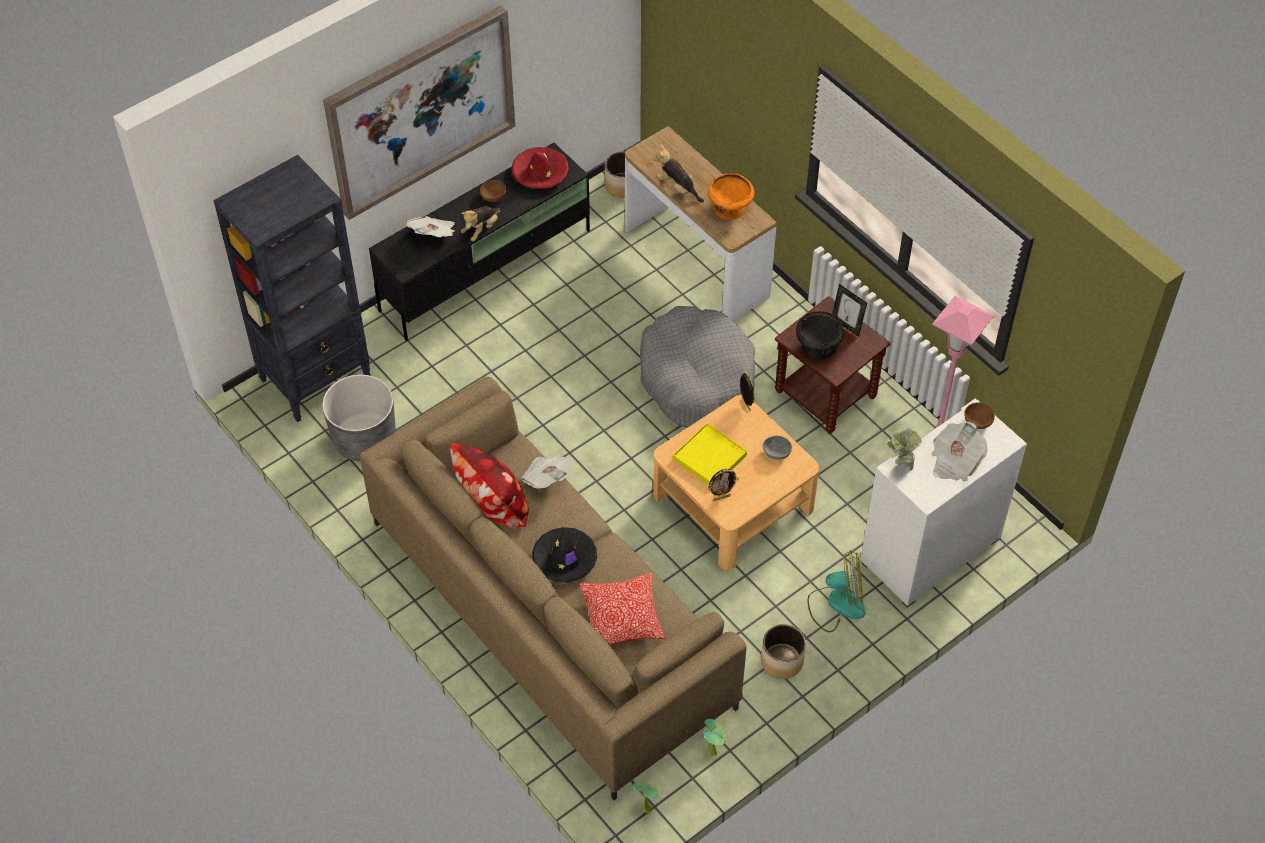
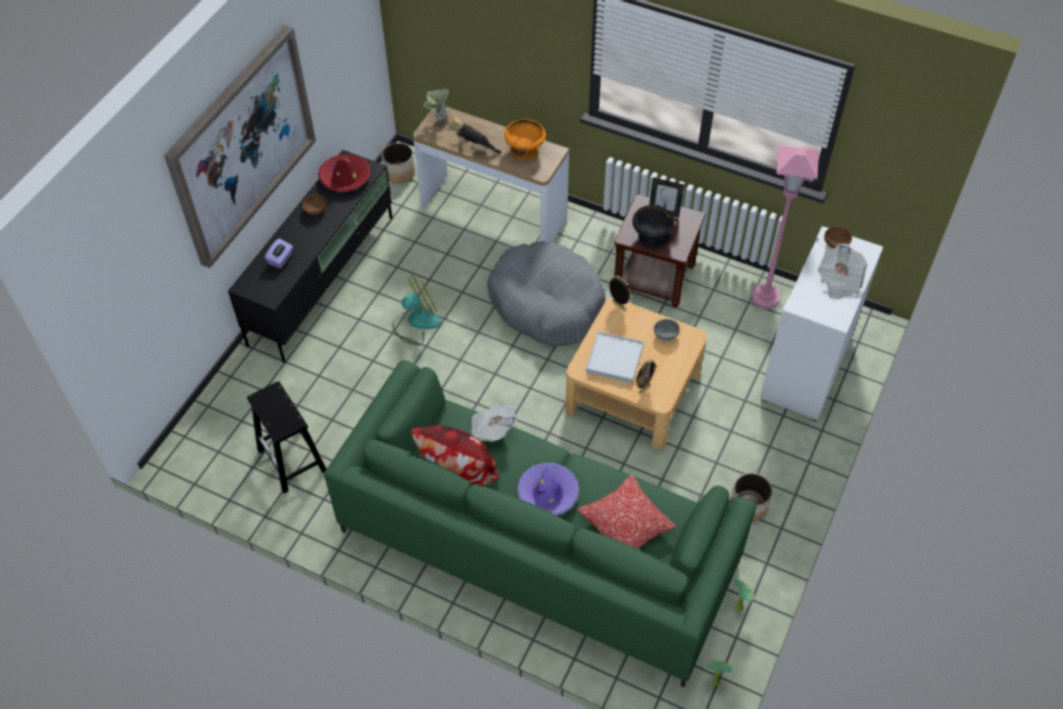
camera: 25 degrees left, 0 degrees up
black bookcase [213,155,371,422] -> none
grey planter [322,374,396,462] -> black stool [247,381,326,494]
brown sofa [360,377,747,800] -> green sofa [324,360,756,687]
newspaper [407,216,455,237] -> purple tissue box [264,239,293,269]
plush toy [461,206,501,241] -> none
black hat [532,527,597,583] -> purple hat [517,463,579,516]
yellow tray [673,423,747,485] -> white tray [586,332,644,383]
fan [807,550,866,632] -> fan moved to [392,274,442,345]
potted plant [886,429,922,471] -> potted plant moved to [423,89,449,122]

